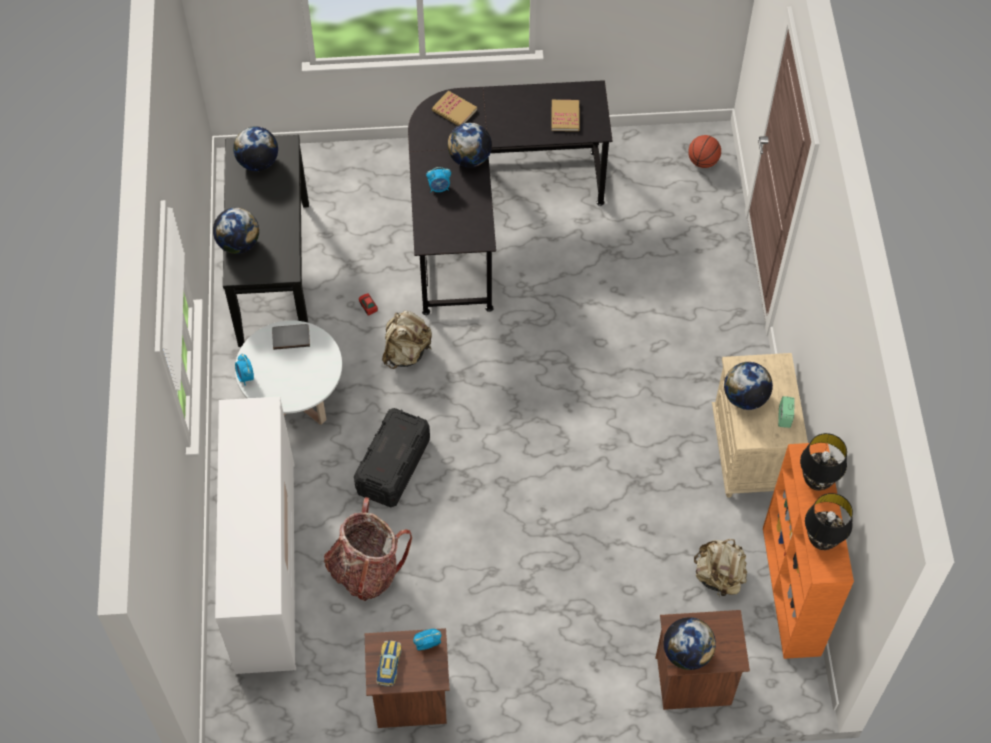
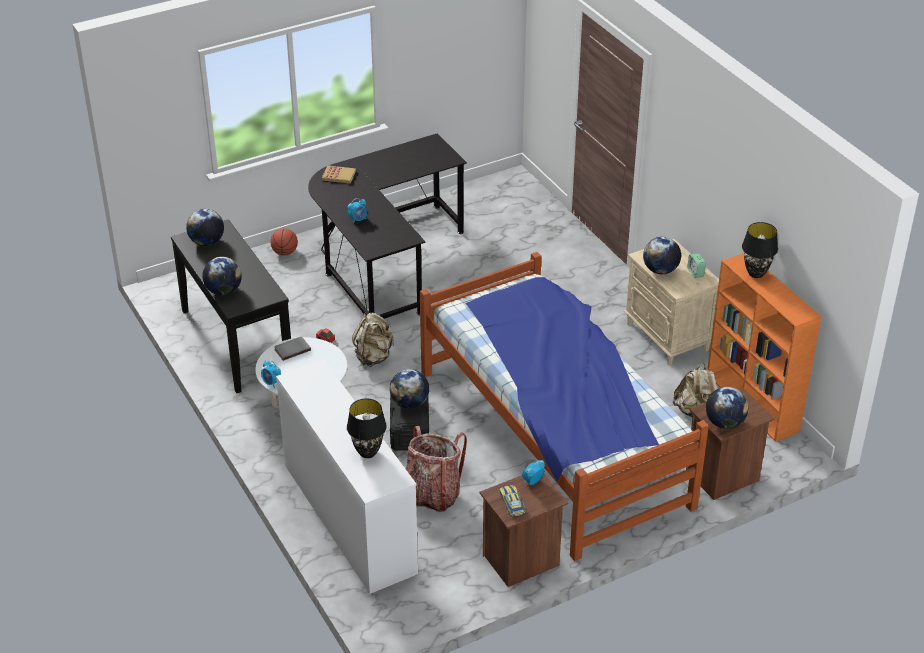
camera: 25 degrees left, 20 degrees down
globe [448,123,492,167] -> globe moved to [390,369,429,409]
book [552,100,579,131] -> none
basketball [688,135,721,168] -> basketball moved to [270,228,298,256]
black table lamp [805,493,853,550] -> black table lamp moved to [347,398,387,458]
none -> bed [420,252,709,561]

